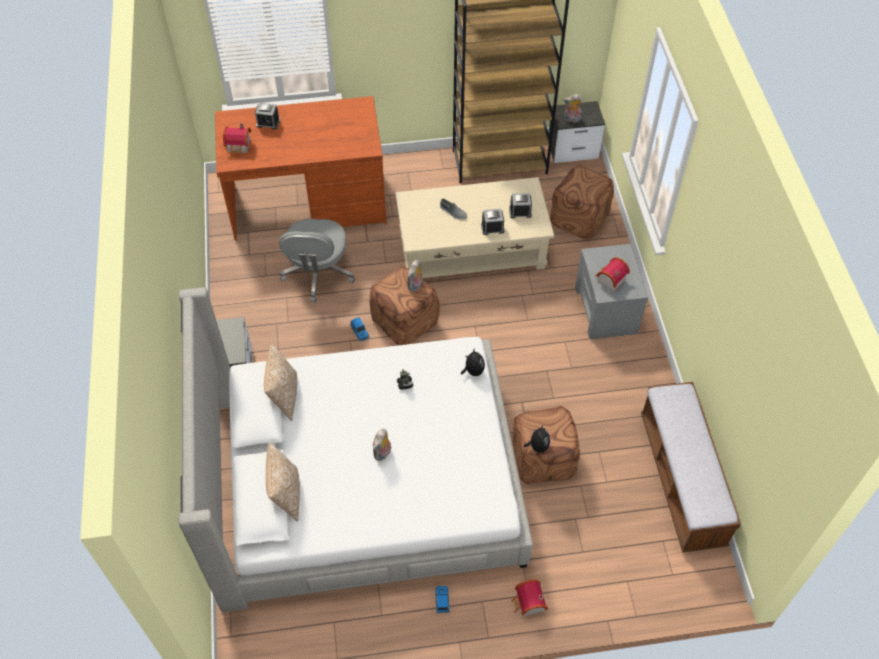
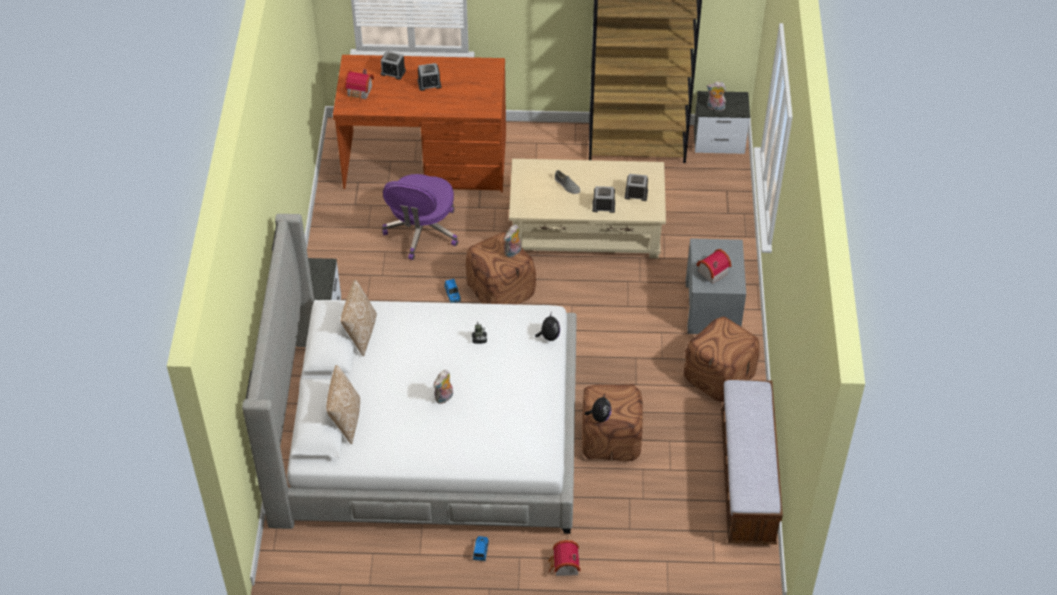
camera: 10 degrees right, 5 degrees down
grey office chair [279,219,355,303] -> purple office chair [382,174,458,260]
brown ottoman [550,165,614,238] -> brown ottoman moved to [684,316,759,402]
none -> alarm clock [418,63,441,91]

